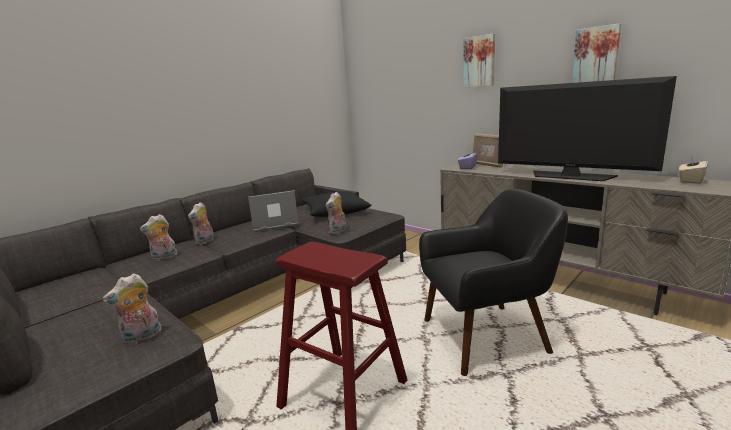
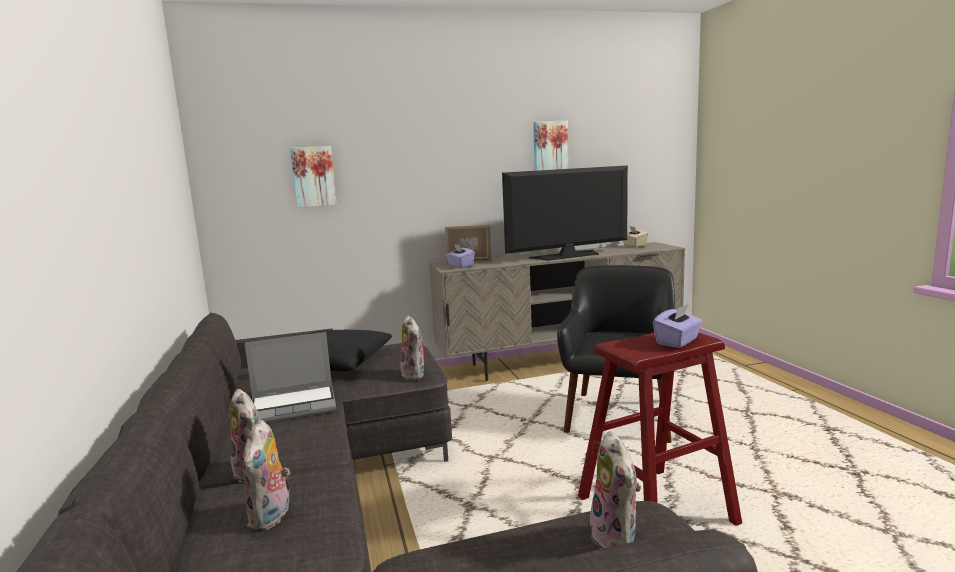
camera: 60 degrees left, 5 degrees down
laptop [248,190,299,232] -> laptop turned 120 degrees counterclockwise [245,332,336,423]
picture [463,33,495,88] -> picture moved to [290,146,337,208]
none -> purple tissue box [653,304,702,348]

